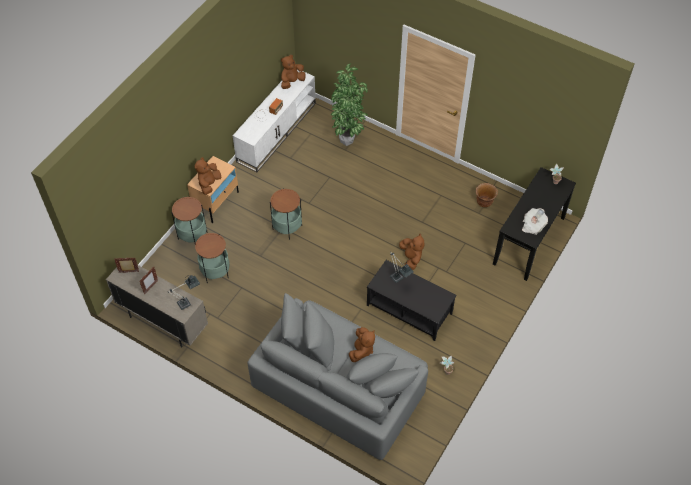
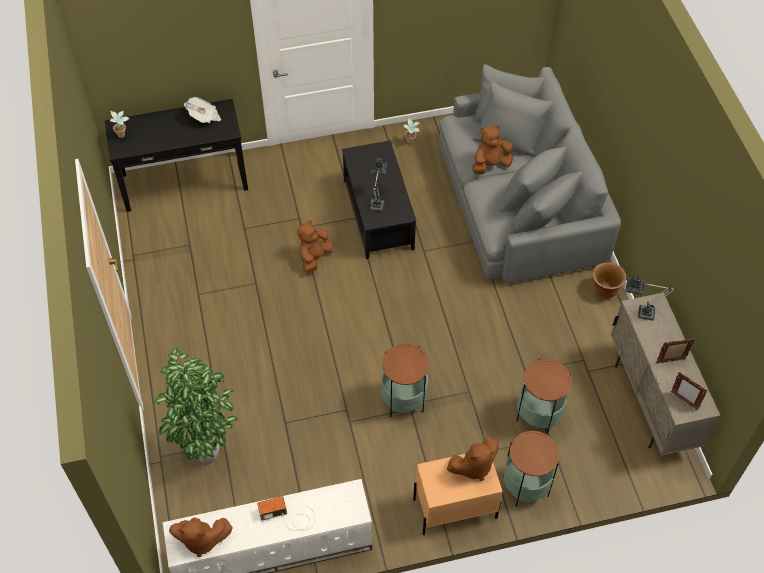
camera: 135 degrees left, 0 degrees up
brown planter [476,183,498,207] -> brown planter moved to [593,262,626,298]

